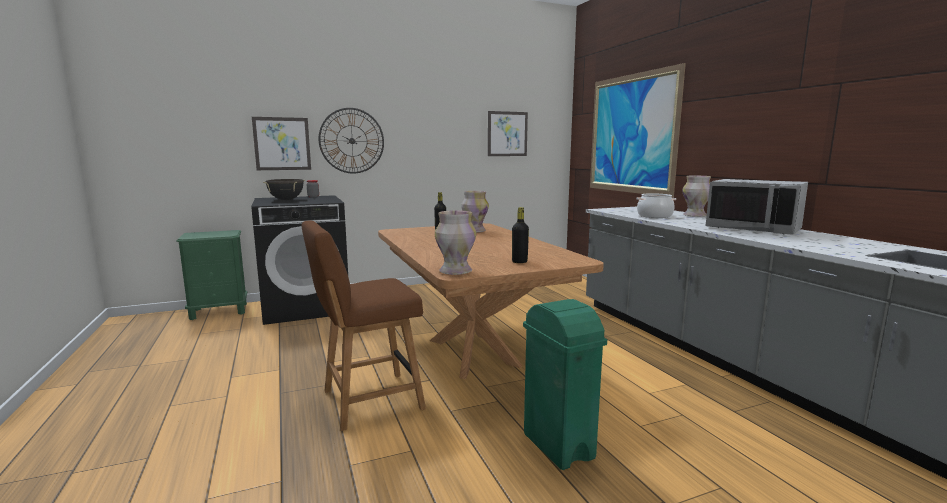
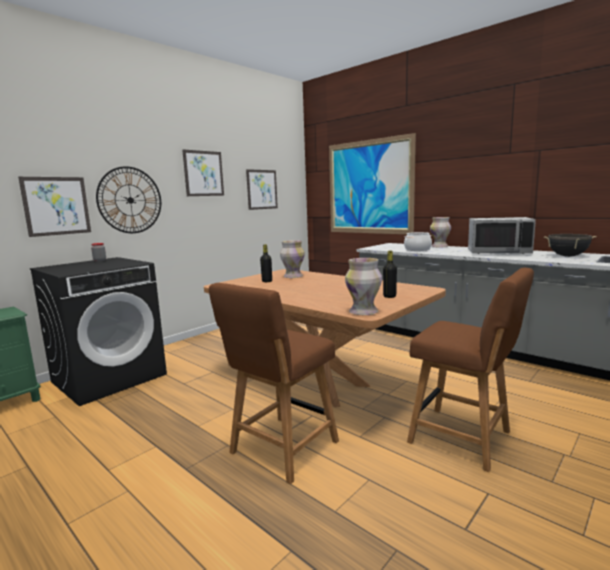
camera: 25 degrees left, 0 degrees up
black cooking pot [263,179,305,200] -> black cooking pot moved to [544,234,596,257]
green trash can [523,299,607,470] -> brown chair [407,268,534,472]
none -> picture [182,149,224,196]

